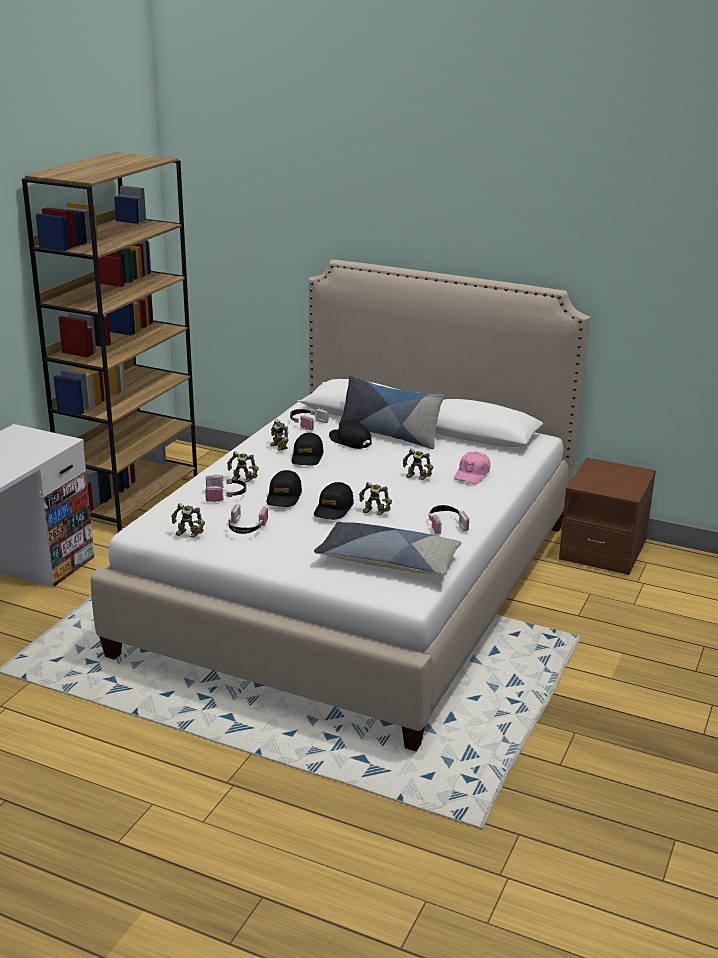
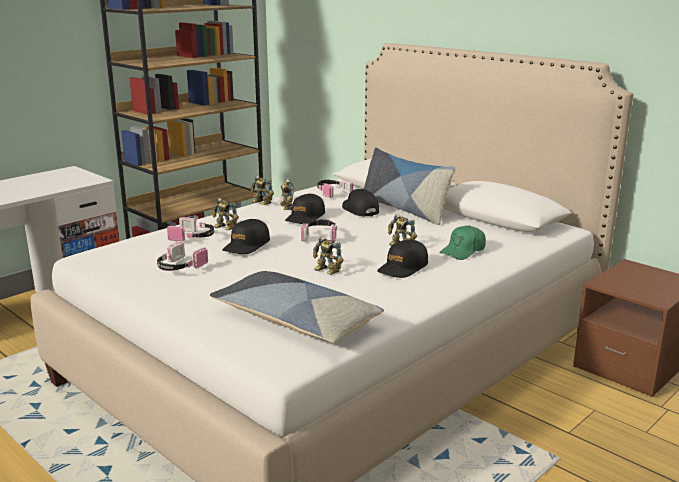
camera: 20 degrees right, 5 degrees down
toy robot [171,503,205,538] -> toy robot moved to [251,176,274,205]
black cap [314,482,354,520] -> black cap moved to [377,240,428,278]
headphones [428,505,469,535] -> headphones moved to [301,219,337,242]
pink cap [454,452,490,484] -> green cap [439,225,486,260]

